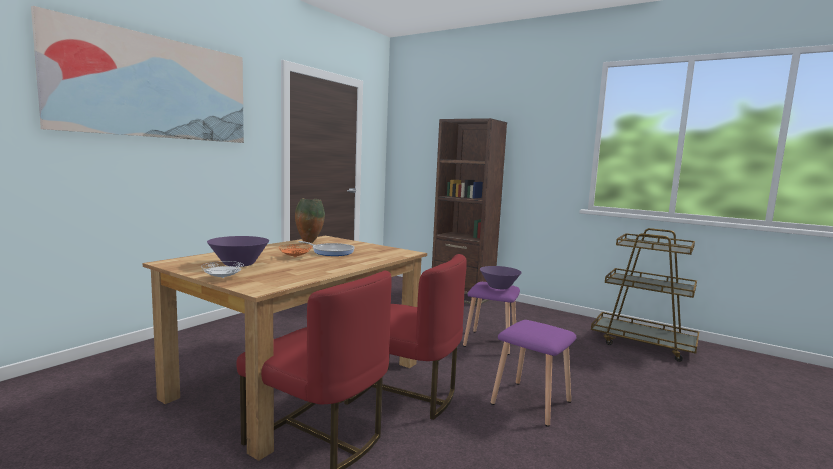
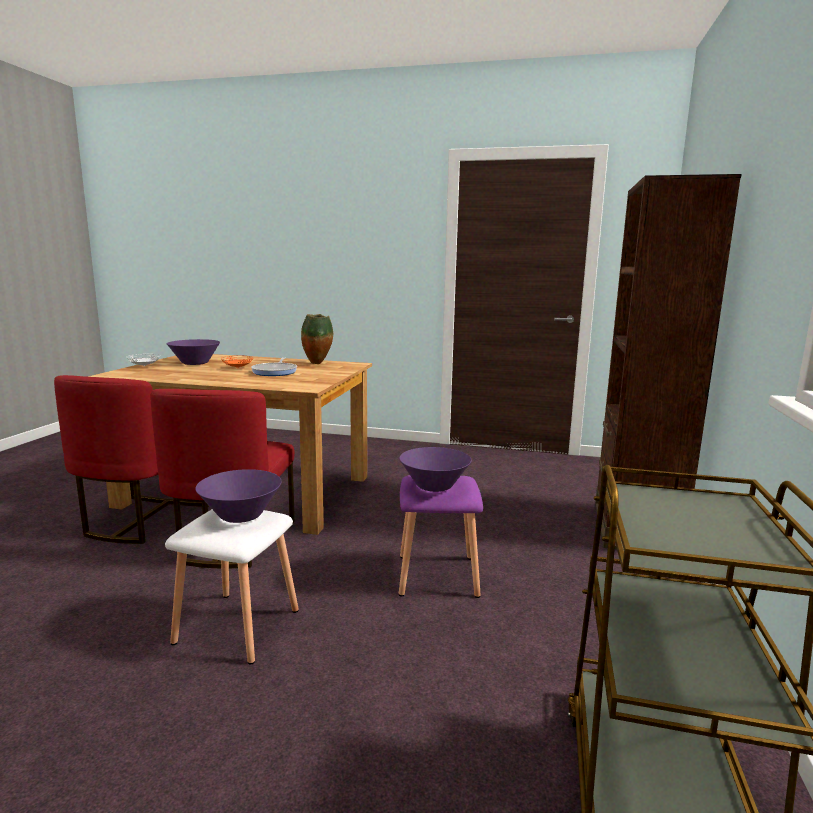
camera: 70 degrees right, 5 degrees up
picture [31,6,244,143] -> none
purple stool [490,320,577,427] -> white stool [165,510,299,665]
none -> purple bowl [195,469,282,523]

